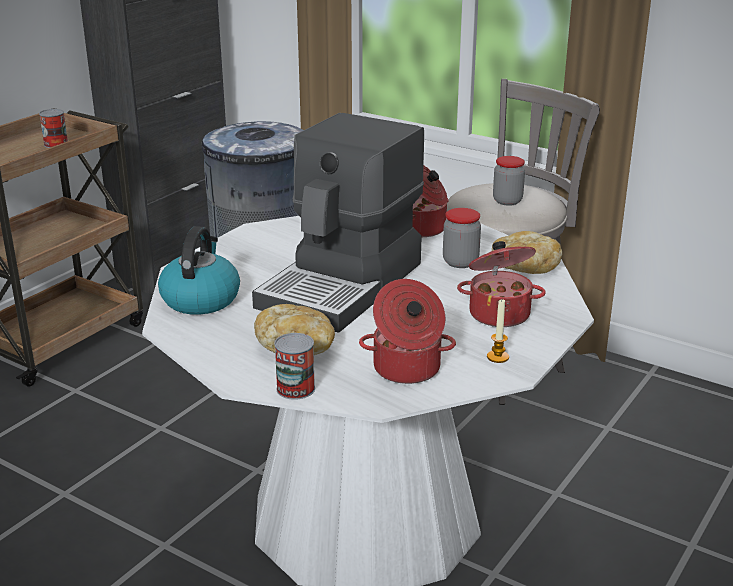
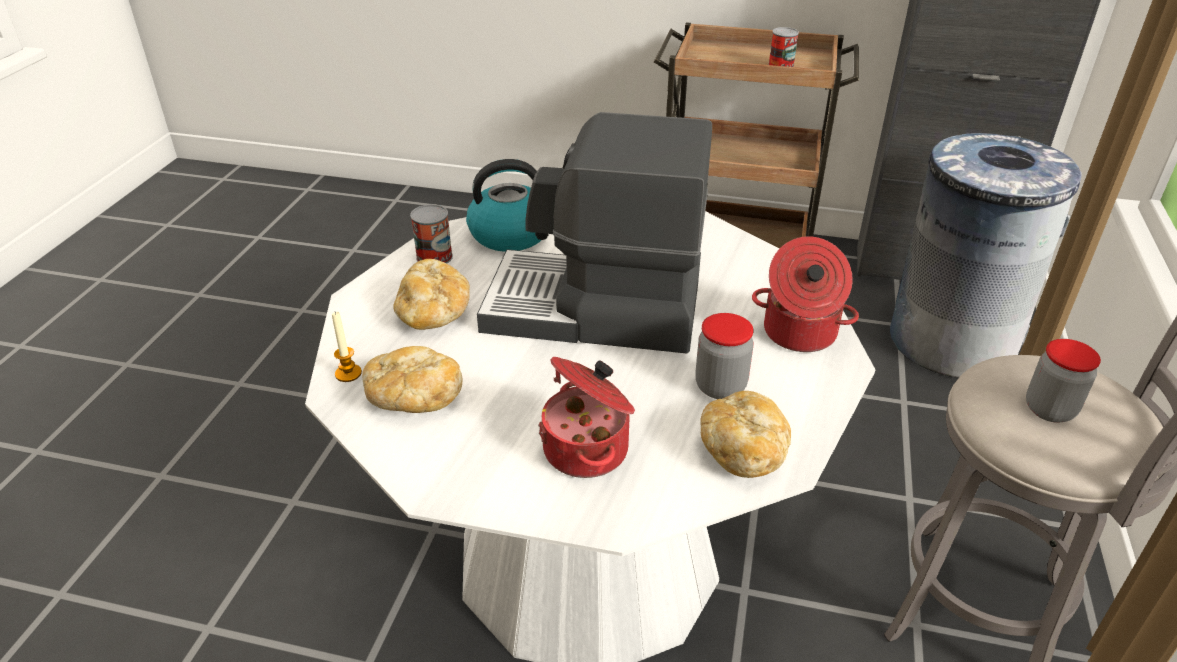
camera: 70 degrees right, 10 degrees up
can [274,333,315,400] -> can moved to [410,204,453,264]
cooking pot [359,279,456,384] -> bread [362,346,462,413]
candle [487,299,509,363] -> candle moved to [332,312,362,382]

